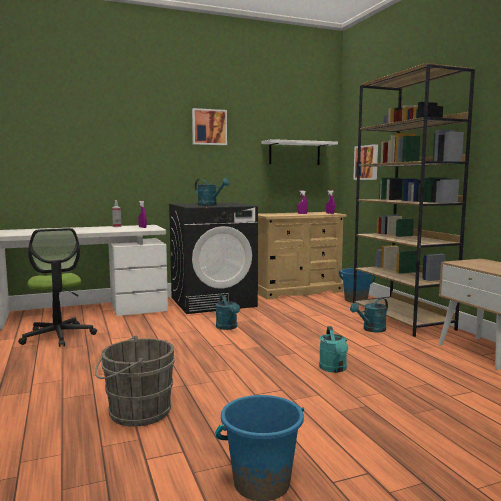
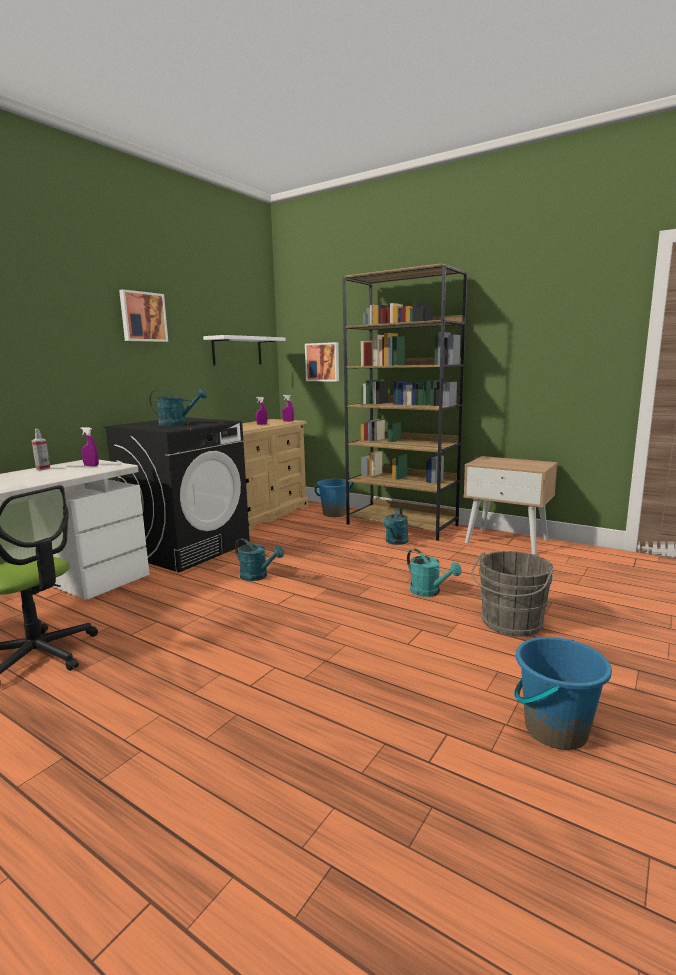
camera: 35 degrees left, 5 degrees up
grey bucket [95,335,175,427] -> grey bucket moved to [472,551,554,637]

